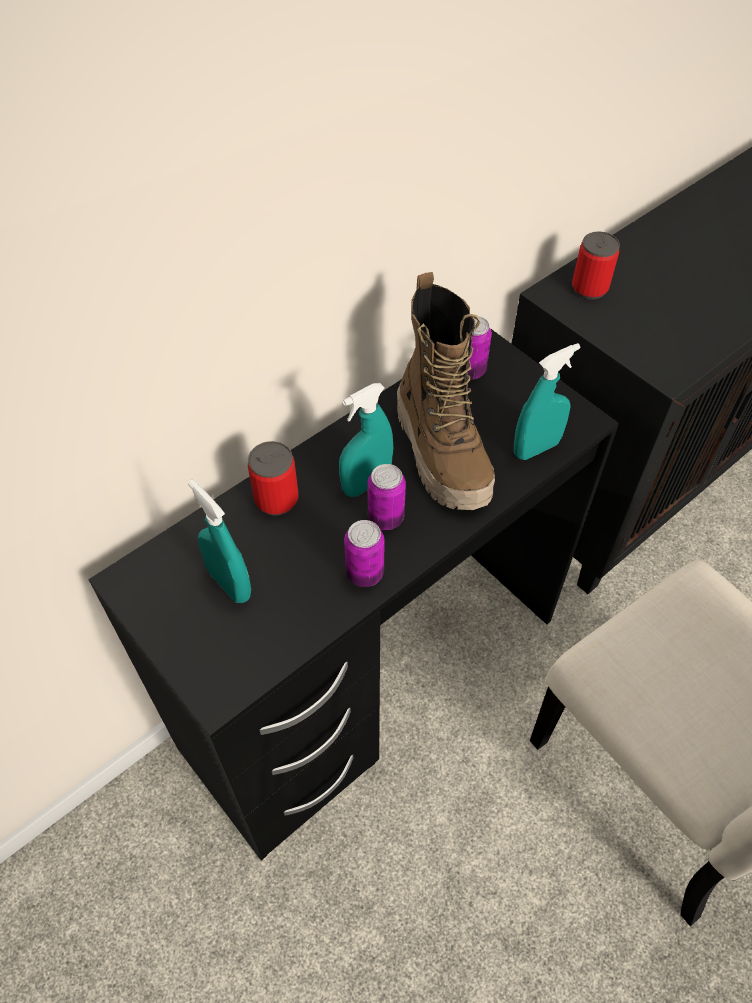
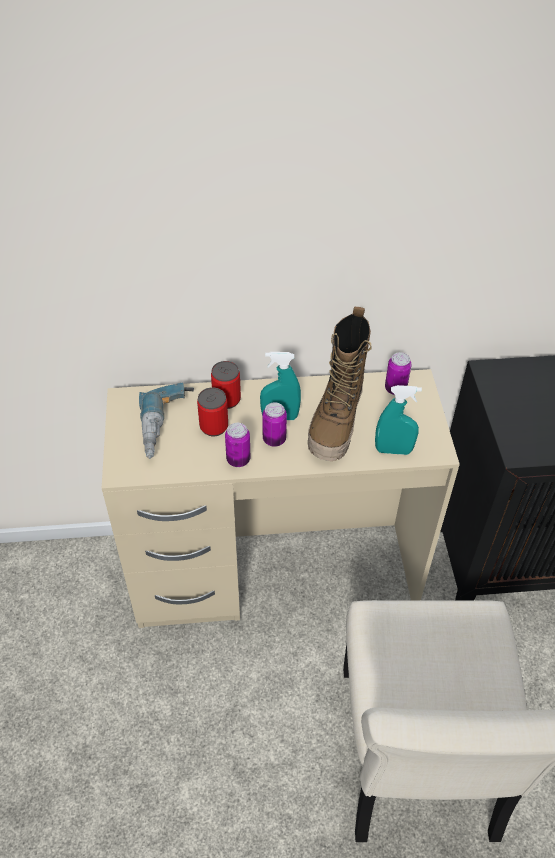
camera: 35 degrees right, 5 degrees down
black desk [88,328,619,861] -> beige desk [102,369,460,628]
turquoise spray bottle [188,480,251,603] -> power drill [139,382,194,459]
can [572,232,620,299] -> can moved to [197,387,228,436]

